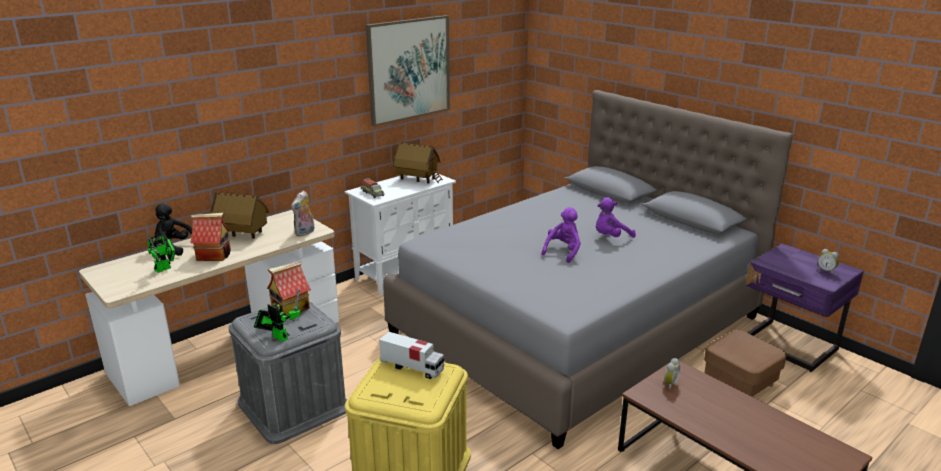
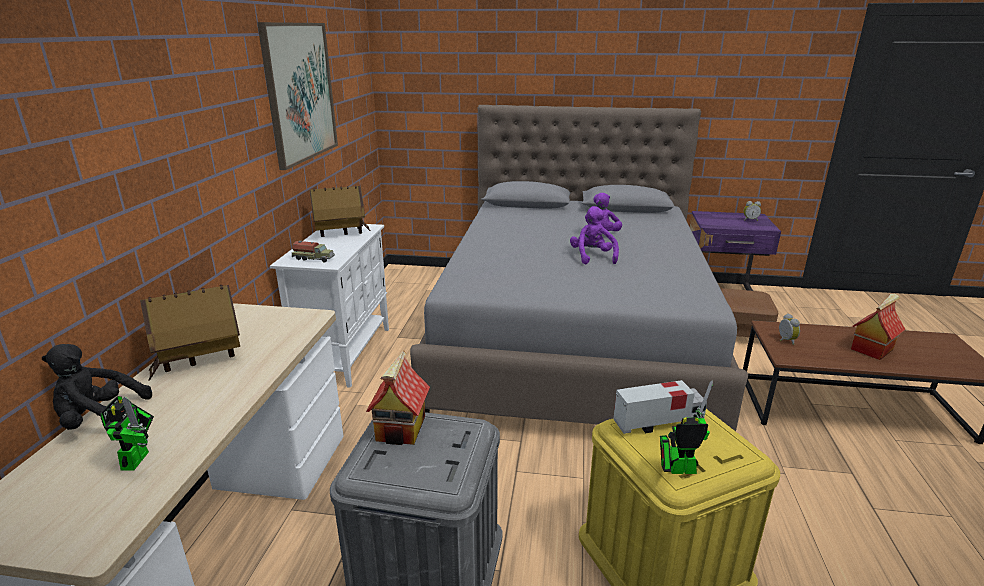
camera: 40 degrees left, 0 degrees up
toy house [191,213,231,261] -> toy house moved to [851,294,905,360]
toy robot [254,289,301,342] -> toy robot moved to [660,380,713,474]
plush toy [291,191,315,237] -> none

